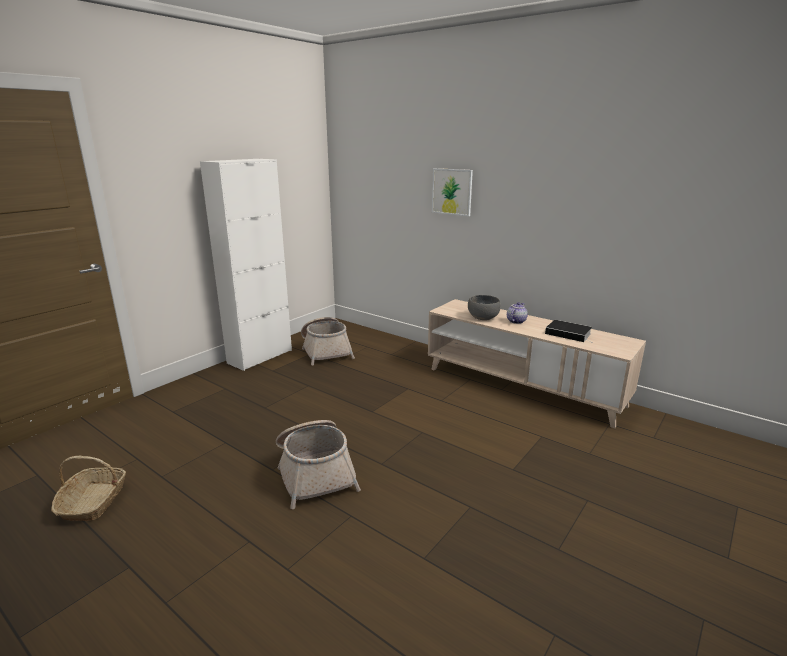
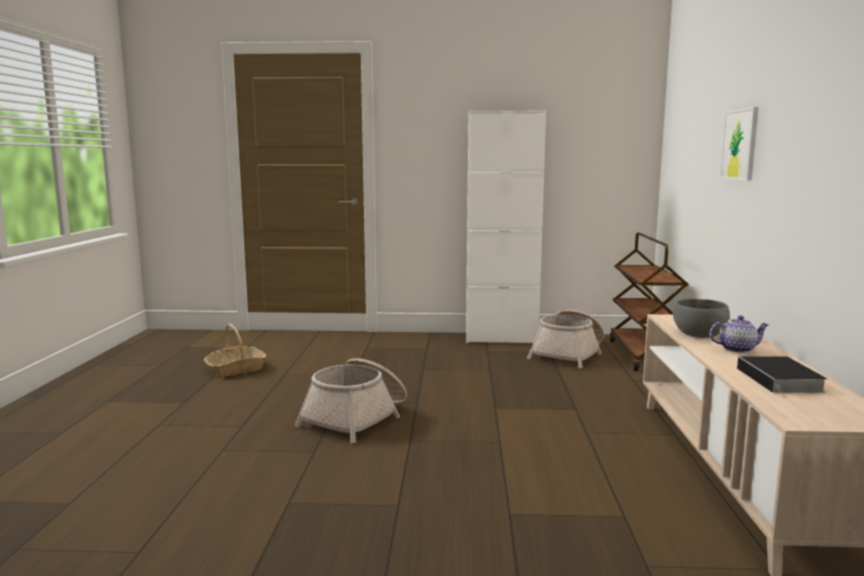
camera: 55 degrees right, 10 degrees down
none -> brown cart [610,233,688,371]

